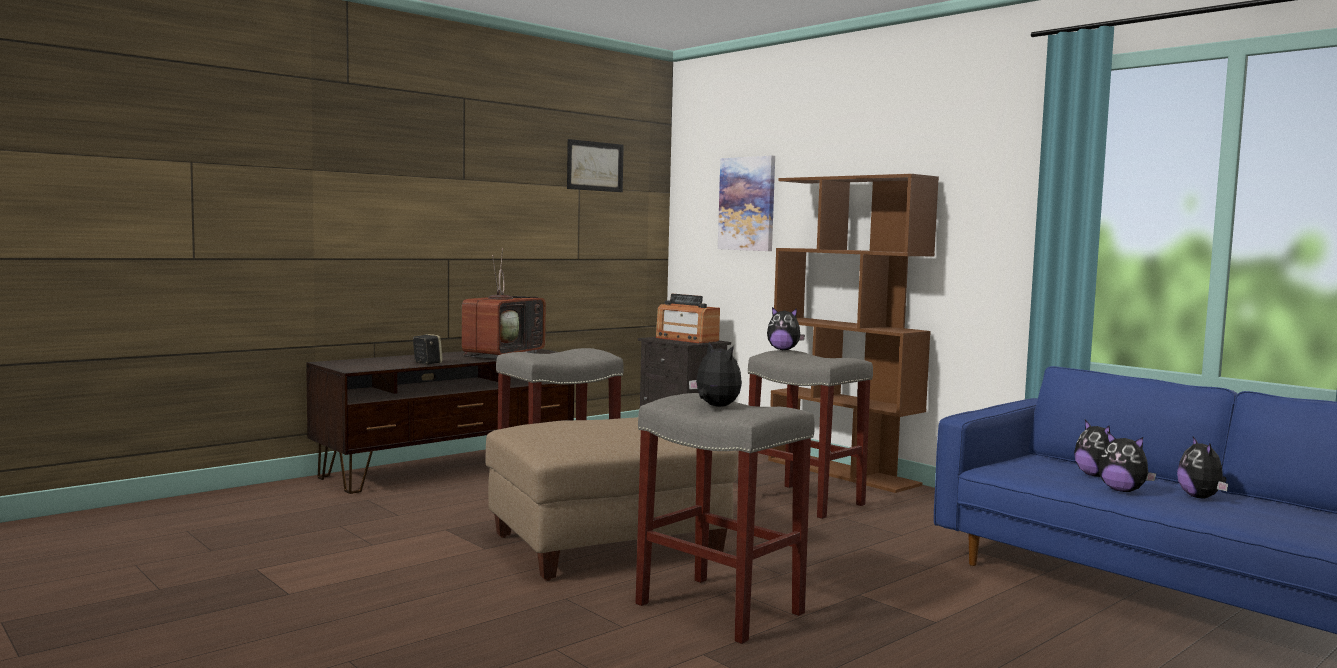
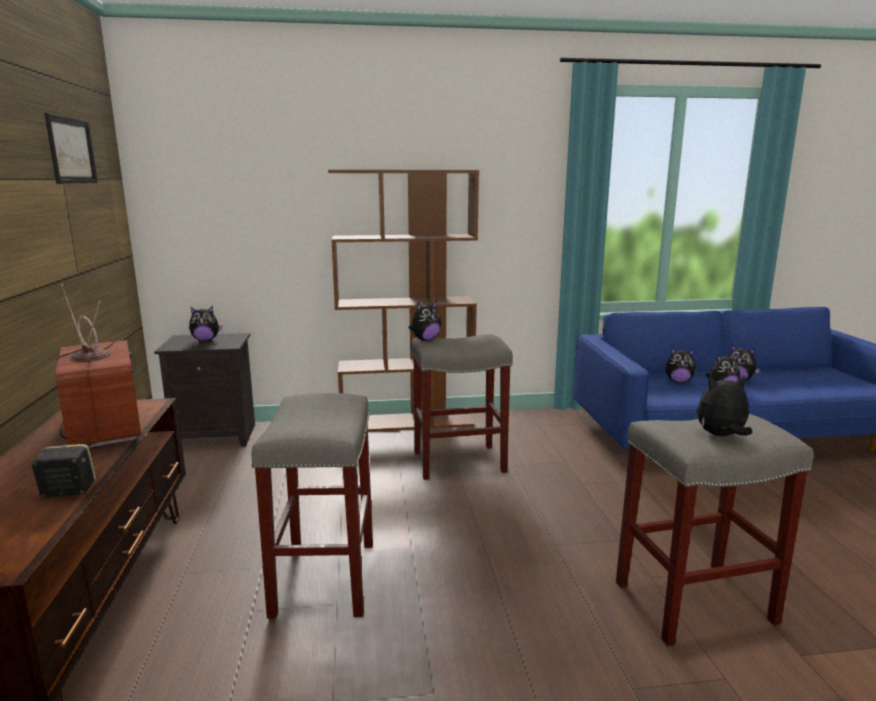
camera: 55 degrees left, 10 degrees up
beige ottoman [486,417,738,581] -> none
radio [656,294,720,343] -> plush toy [189,306,222,341]
picture [718,156,775,251] -> none

